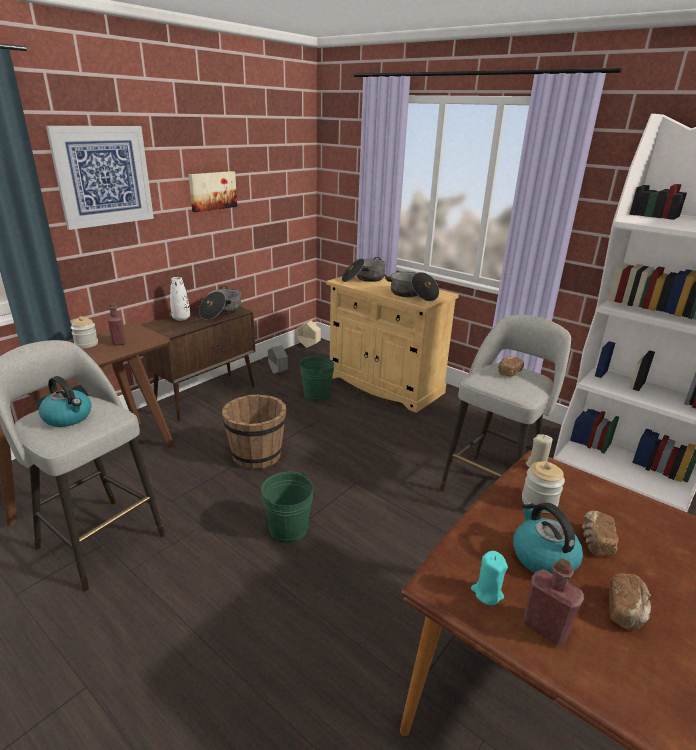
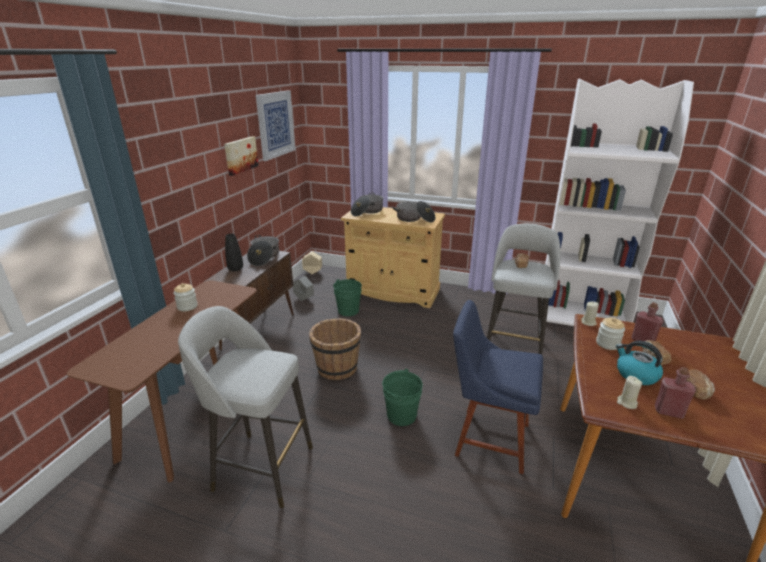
camera: 20 degrees left, 0 degrees up
kettle [39,376,92,427] -> none
picture [46,126,154,230] -> picture moved to [256,90,296,161]
red bottle [108,302,126,346] -> red bottle moved to [632,302,663,341]
white vase [170,277,190,321] -> black vase [225,234,243,271]
turquoise candle [471,551,508,605] -> beige candle [617,376,642,409]
none -> blue chair [453,300,543,474]

